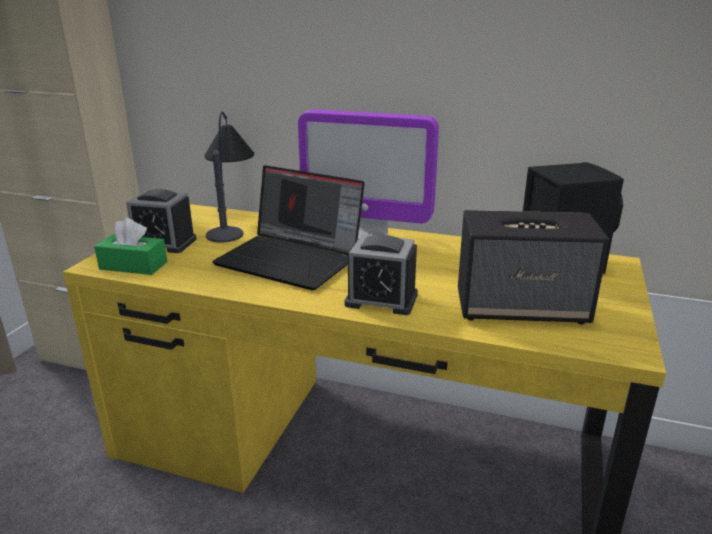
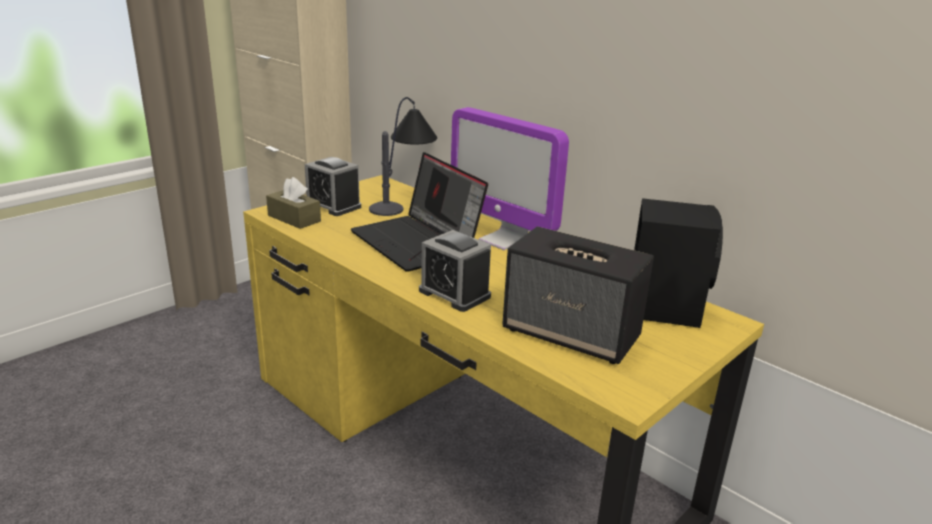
camera: 25 degrees right, 0 degrees up
green tissue box [94,218,167,275] -> brown tissue box [266,177,321,229]

